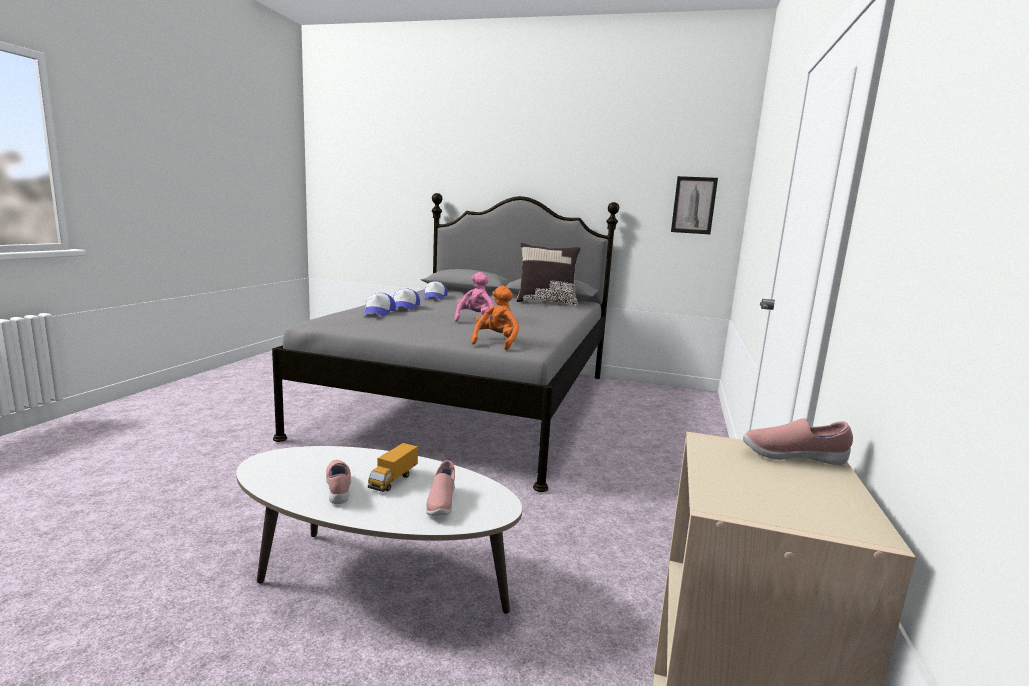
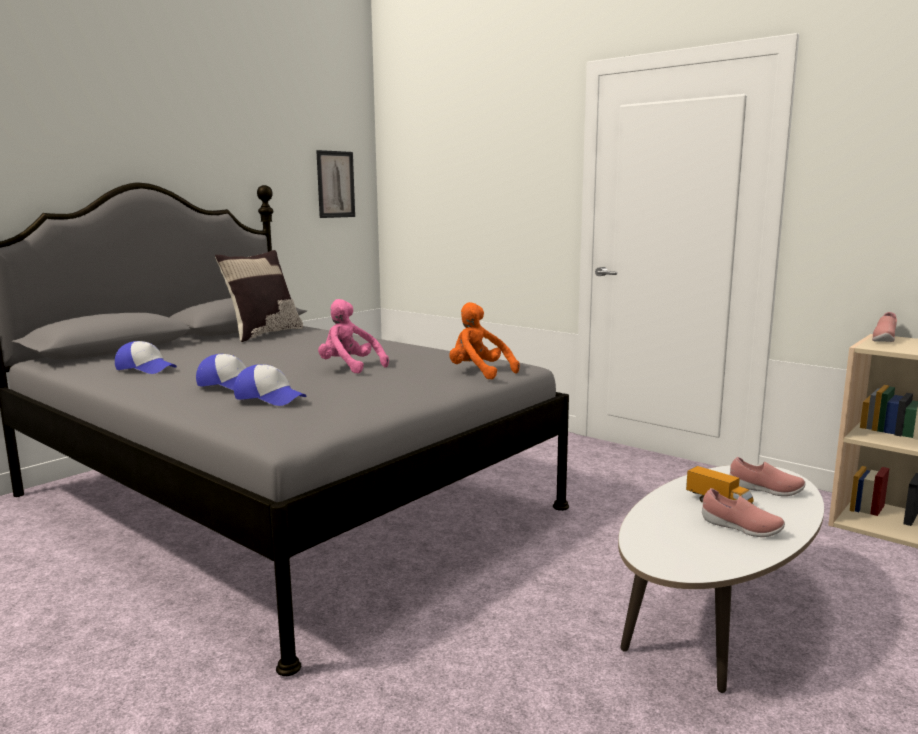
camera: 65 degrees left, 0 degrees up
pink shoe [326,460,351,504] -> pink shoe turned 150 degrees counterclockwise [702,488,785,537]

